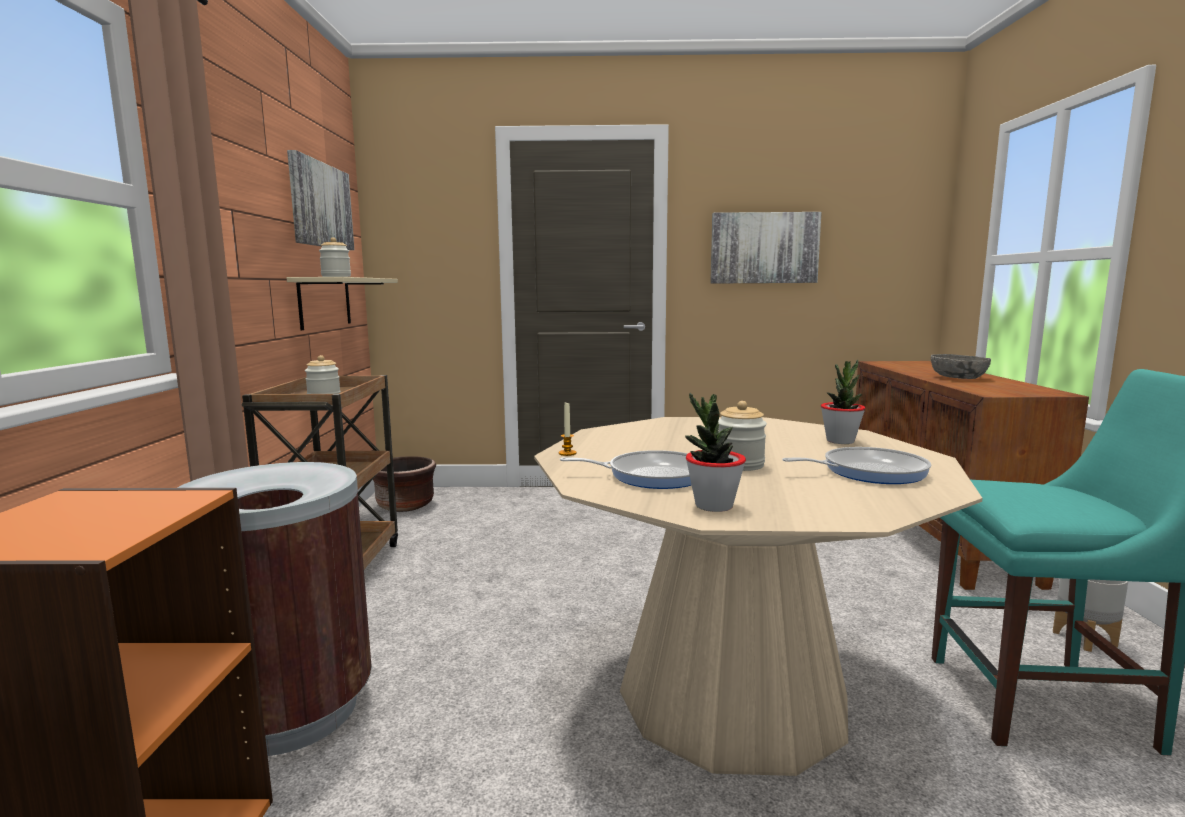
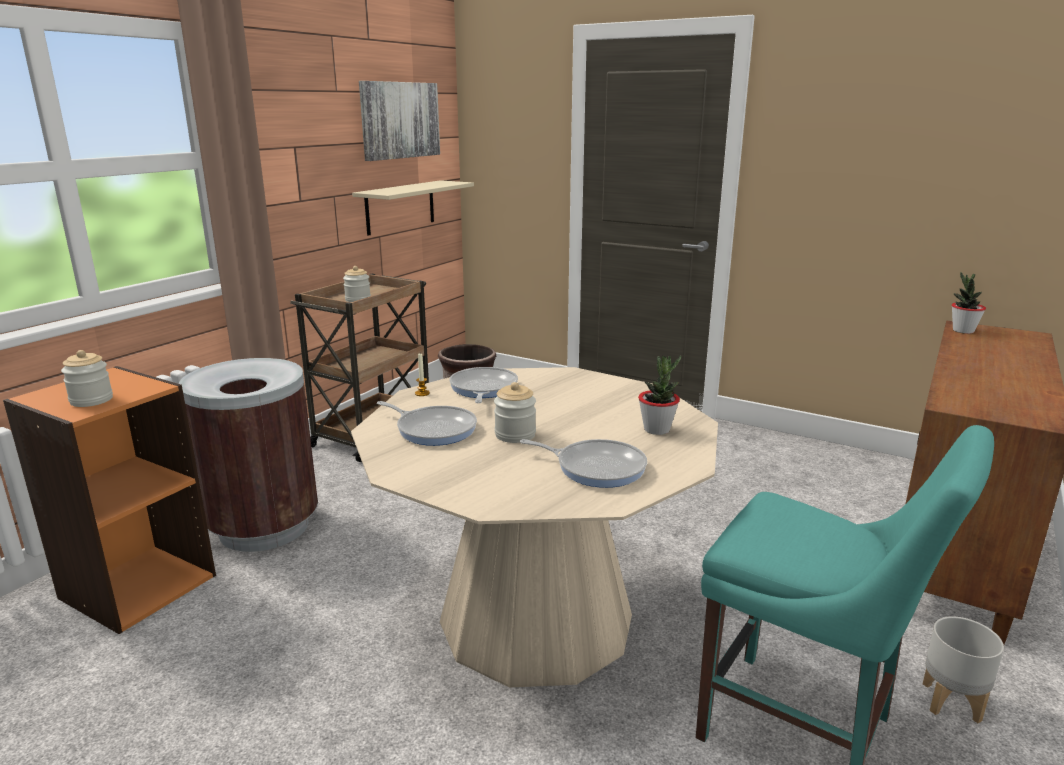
camera: 30 degrees right, 10 degrees up
jar [319,237,351,277] -> jar moved to [61,350,113,407]
potted plant [685,392,746,512] -> potted plant moved to [952,272,986,334]
picture [710,212,822,284] -> none
grey bowl [931,354,991,379] -> none
none -> frying pan [449,367,518,403]

